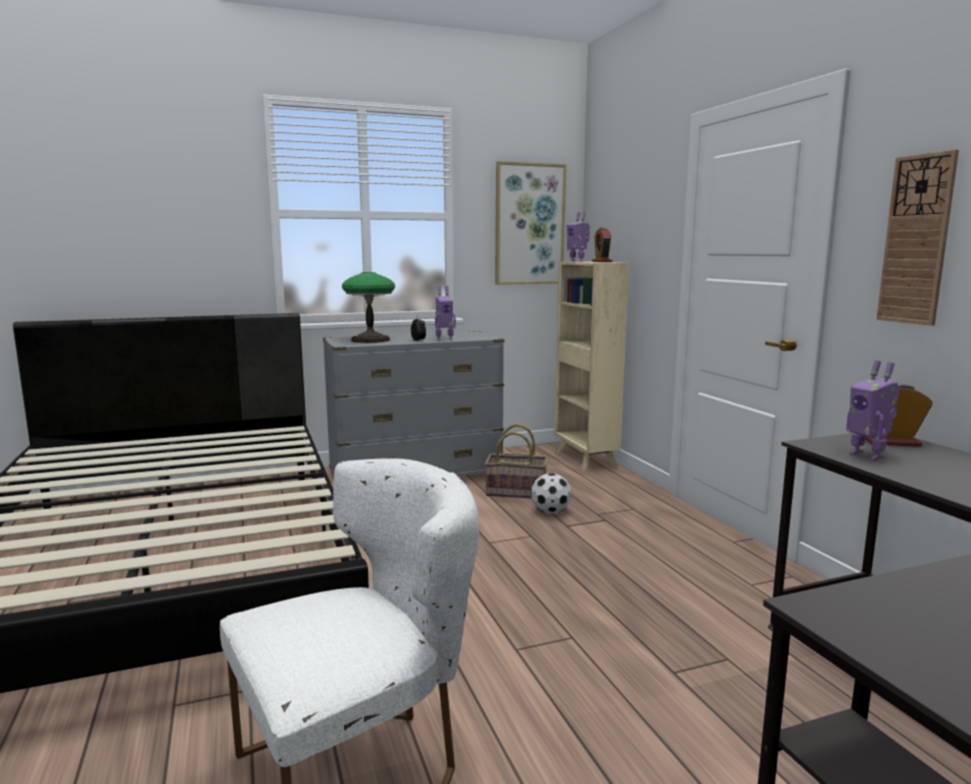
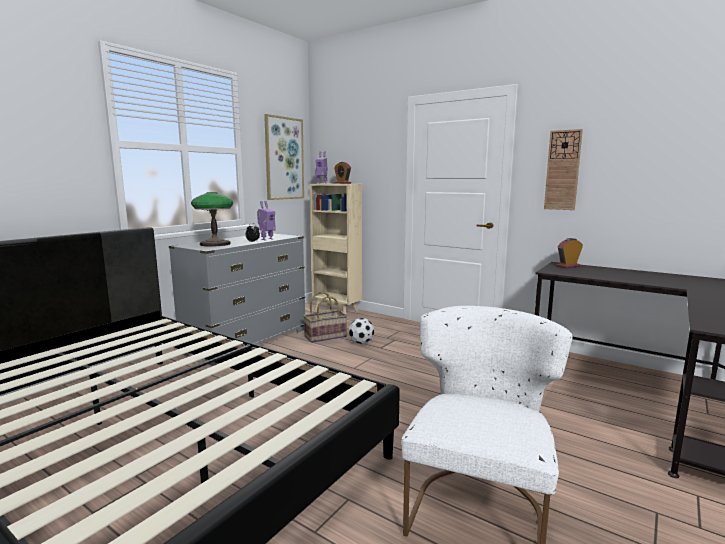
camera: 35 degrees left, 0 degrees up
toy robot [846,360,900,460] -> none

